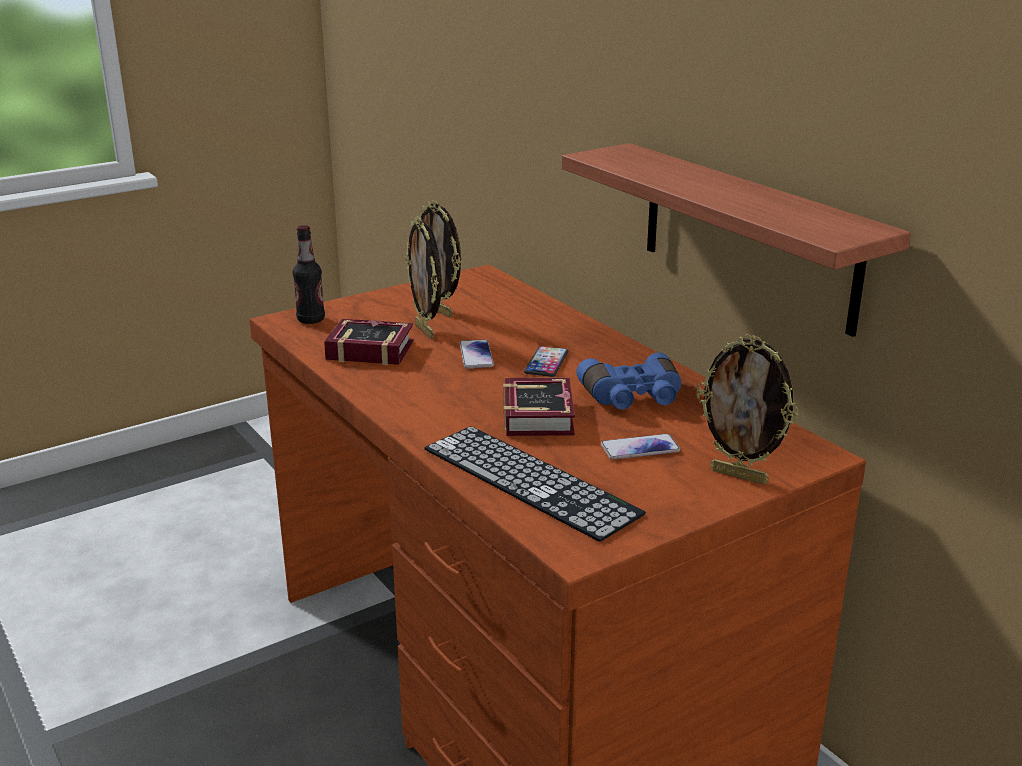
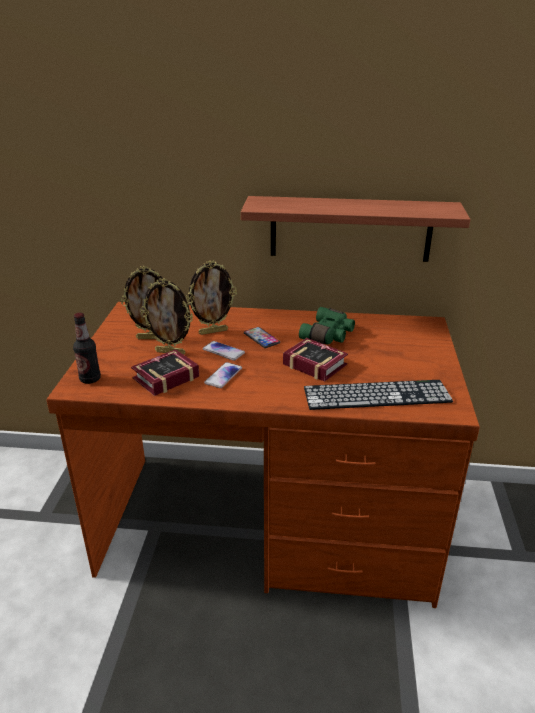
camera: 50 degrees left, 5 degrees up
blue binoculars [576,352,681,410] -> green binoculars [299,307,355,344]
phone [601,434,680,460] -> phone moved to [204,362,242,388]
picture frame [697,335,798,485] -> picture frame moved to [186,261,237,335]

